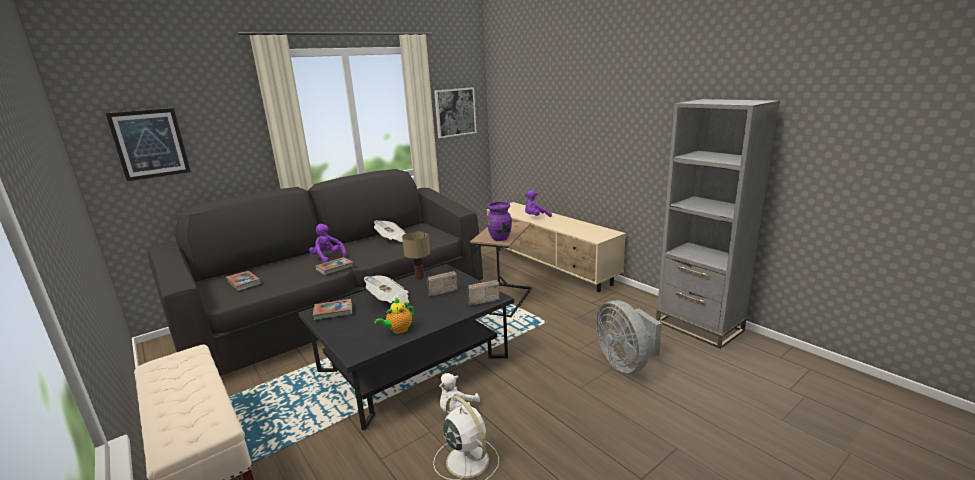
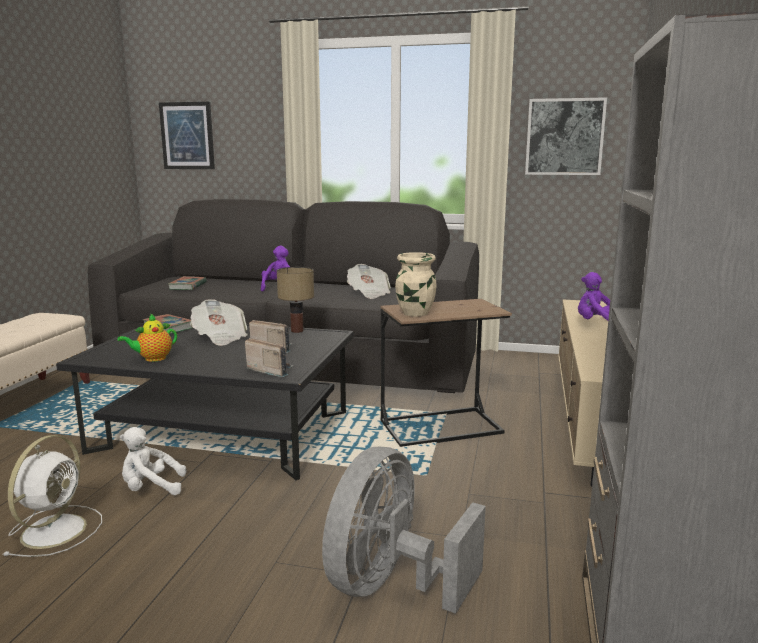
camera: 50 degrees right, 5 degrees down
book [315,257,354,275] -> none
teapot [374,298,414,334] -> teapot turned 45 degrees counterclockwise [117,314,177,362]
purple vase [487,201,512,241] -> beige vase [395,252,436,317]

